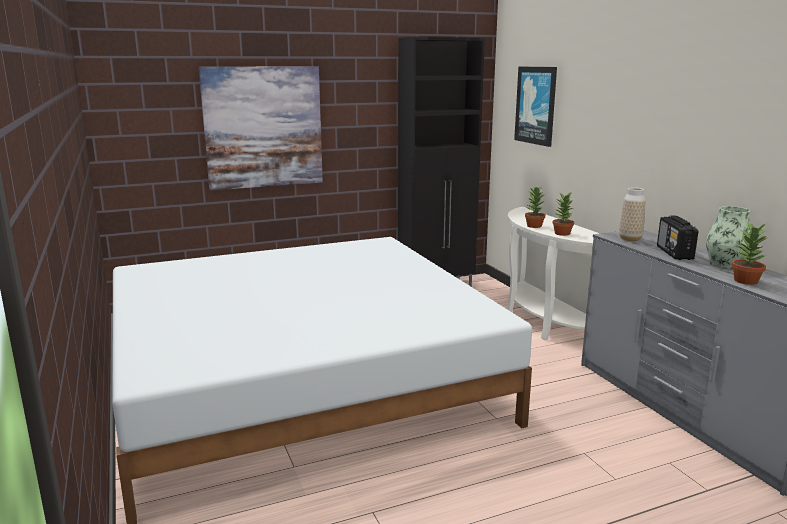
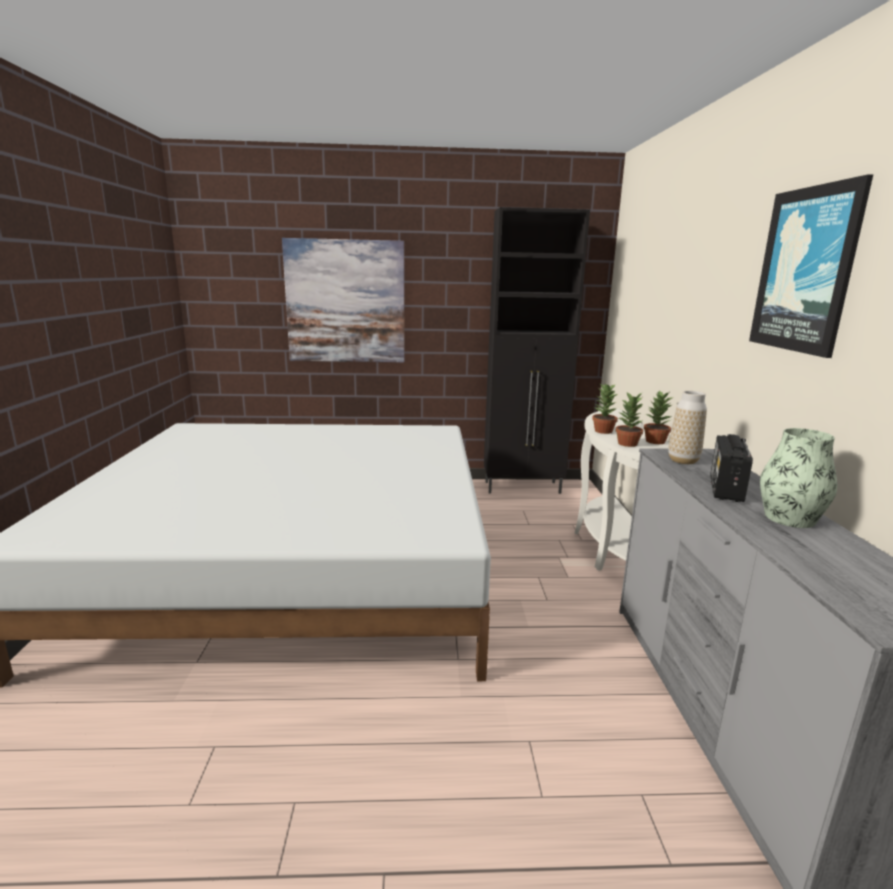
camera: 20 degrees right, 0 degrees up
picture [514,67,557,147] -> picture moved to [749,174,873,358]
potted plant [732,222,768,285] -> potted plant moved to [644,390,674,444]

